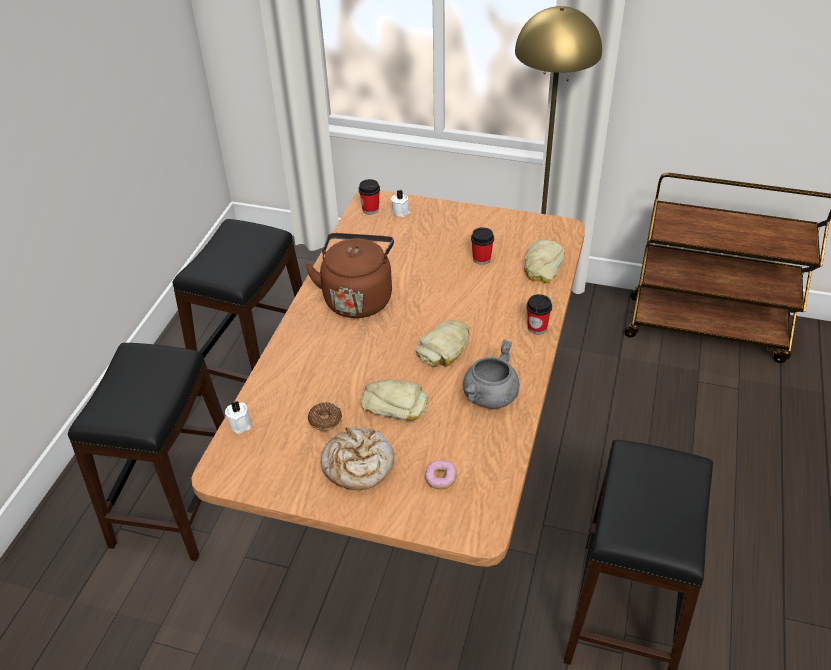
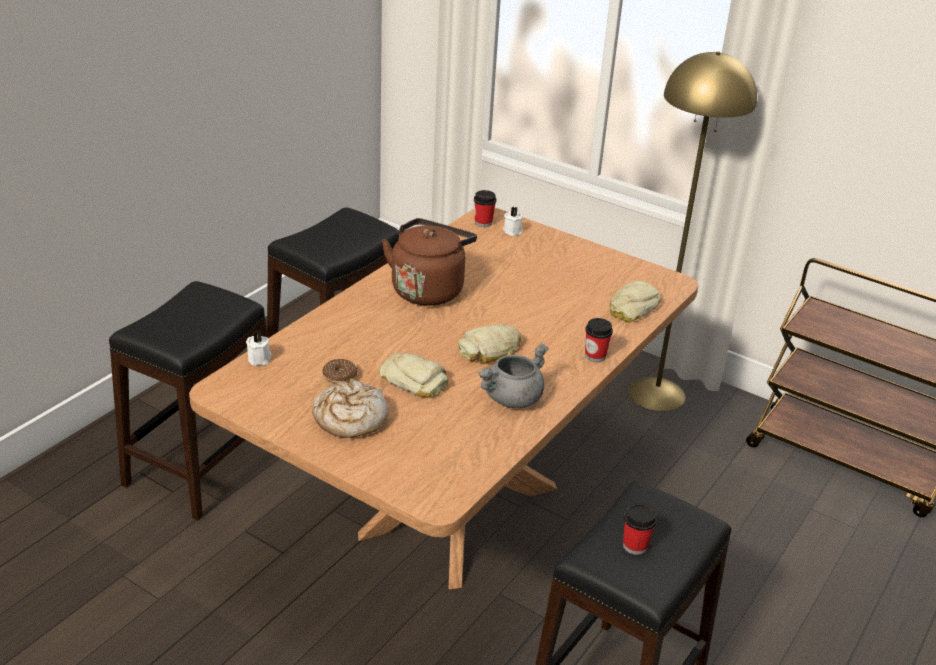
camera: 15 degrees right, 10 degrees down
donut [425,460,457,490] -> none
cup [471,227,494,265] -> cup moved to [623,503,657,555]

